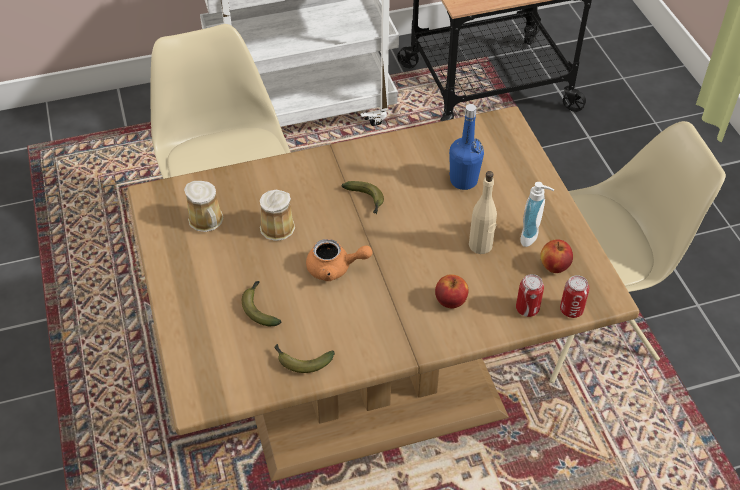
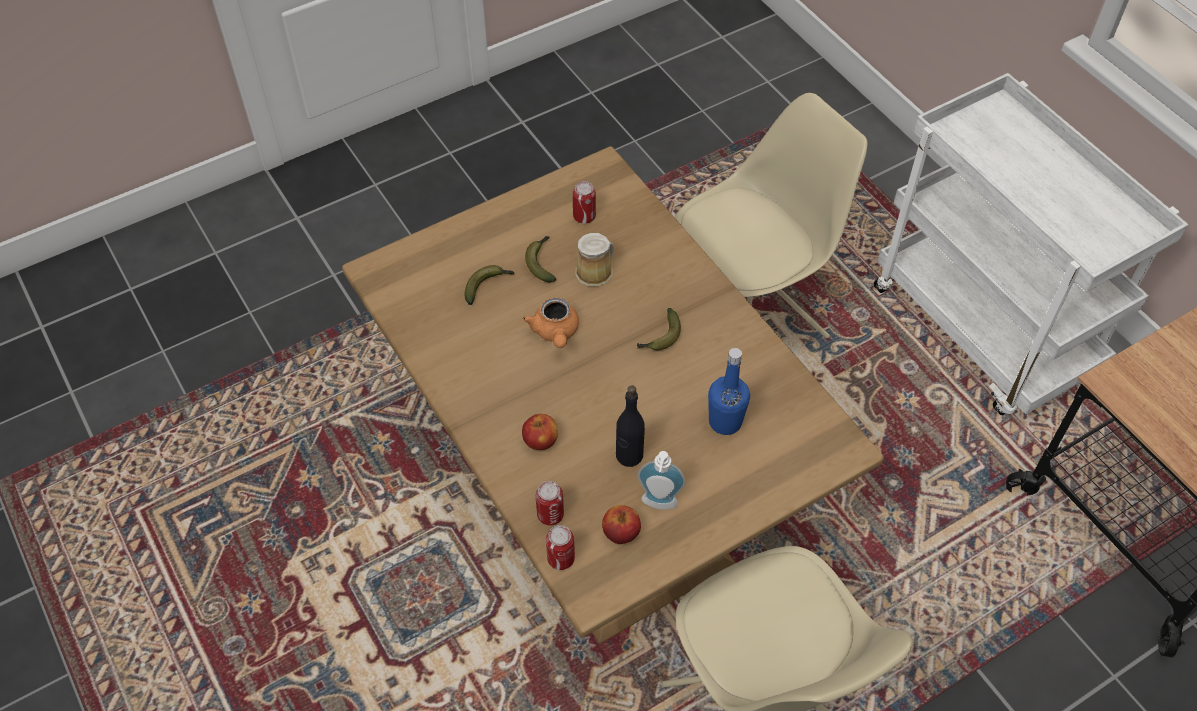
camera: 75 degrees right, 5 degrees up
mug [184,181,224,232] -> can [573,181,596,223]
banana [274,344,335,373] -> banana moved to [525,236,556,282]
beige bottle [469,171,497,254] -> black bottle [616,385,645,467]

